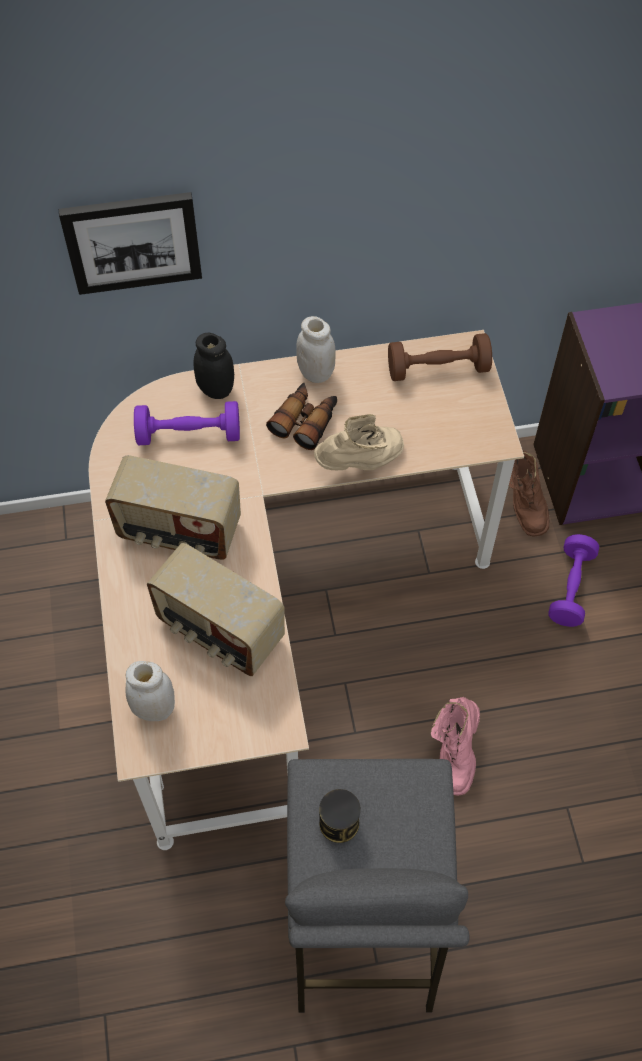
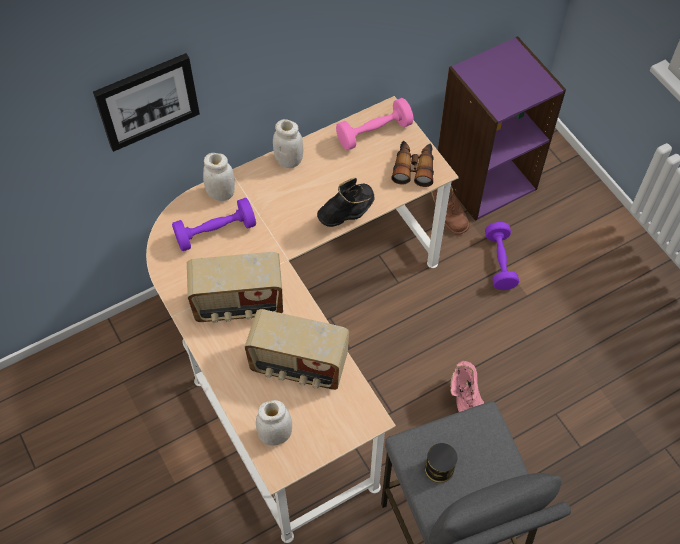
camera: 20 degrees left, 0 degrees up
black jar [194,333,234,399] -> white jar [203,153,235,201]
binoculars [266,383,337,450] -> binoculars moved to [391,141,434,187]
beige boot [314,414,404,470] -> black boot [317,178,375,227]
brown dumbbell [388,333,492,381] -> pink dumbbell [336,98,414,151]

